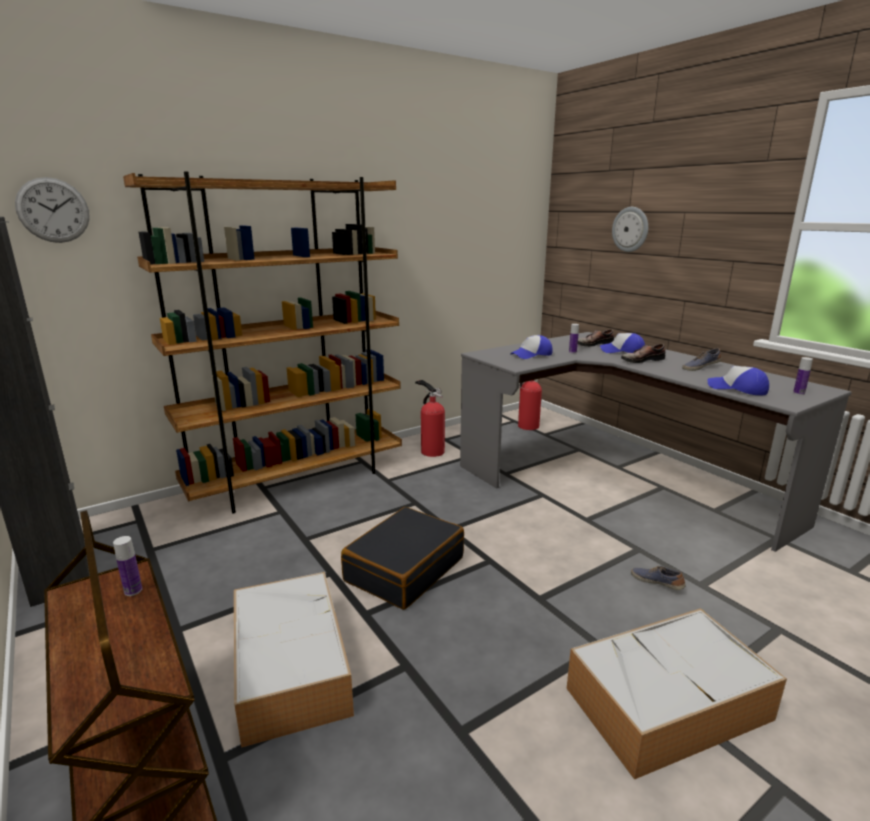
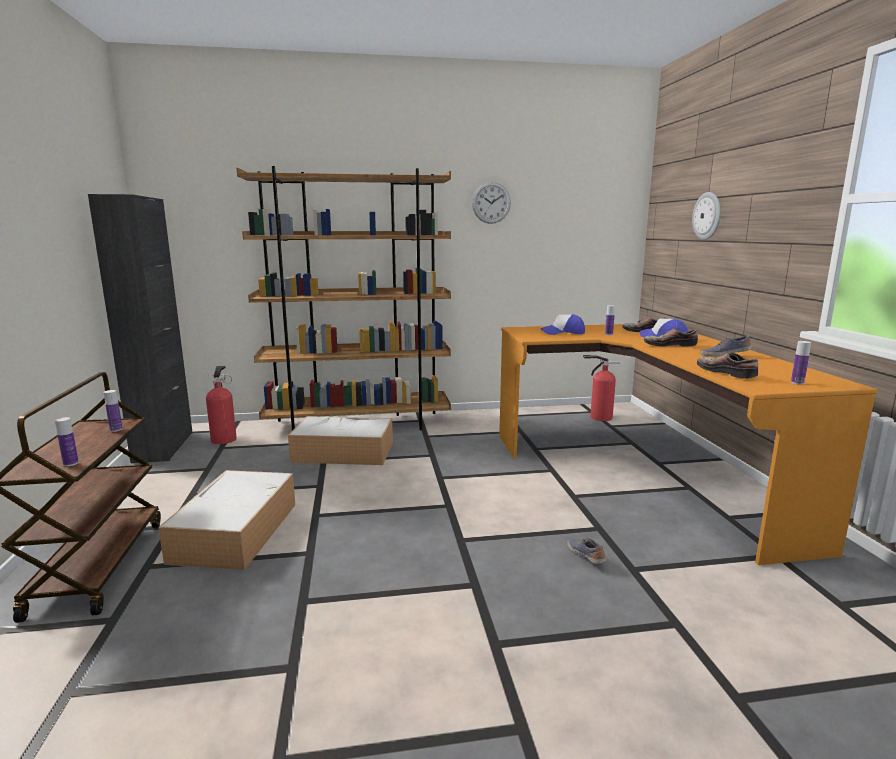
camera: 25 degrees right, 5 degrees down
wall clock [15,177,90,243] -> wall clock moved to [472,182,511,224]
black suitcase [341,507,464,610] -> none
fire extinguisher [415,380,445,457] -> fire extinguisher moved to [206,366,237,444]
grey desk [460,332,852,552] -> orange desk [499,324,878,565]
storage box [567,608,787,780] -> storage box moved to [288,416,393,465]
cap [707,366,769,395] -> shoe [697,353,758,379]
none -> bottle [55,417,79,466]

